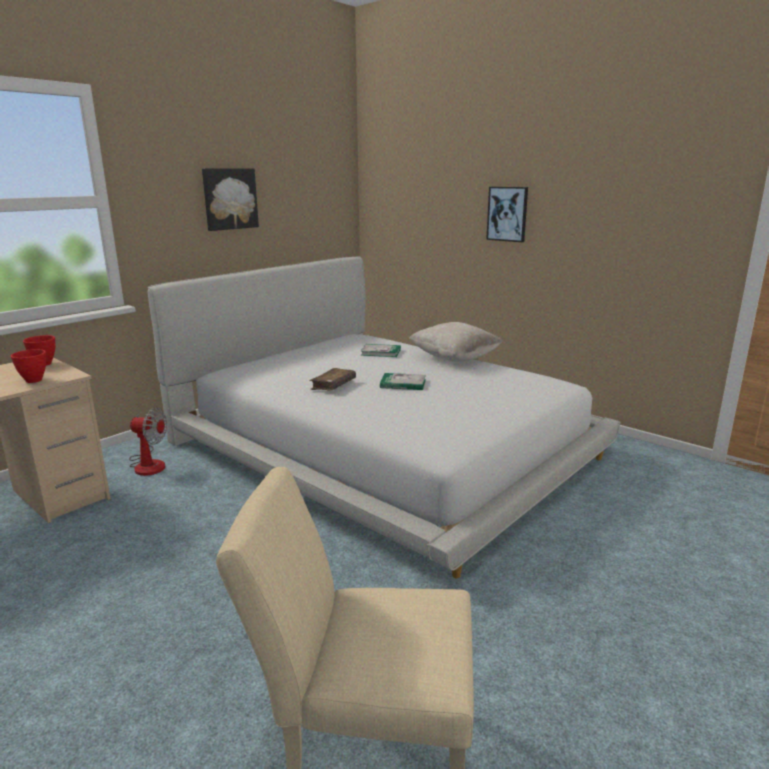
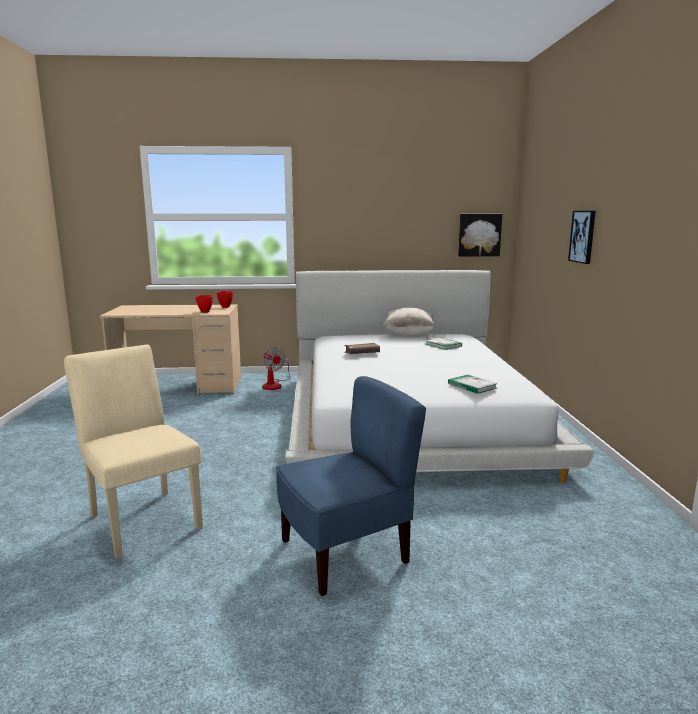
camera: 45 degrees right, 5 degrees down
picture [202,168,259,231] -> picture moved to [458,214,502,256]
book [380,373,426,390] -> book moved to [448,375,498,394]
beige pillow [409,322,503,362] -> beige pillow moved to [383,308,435,336]
none -> blue chair [276,376,426,596]

